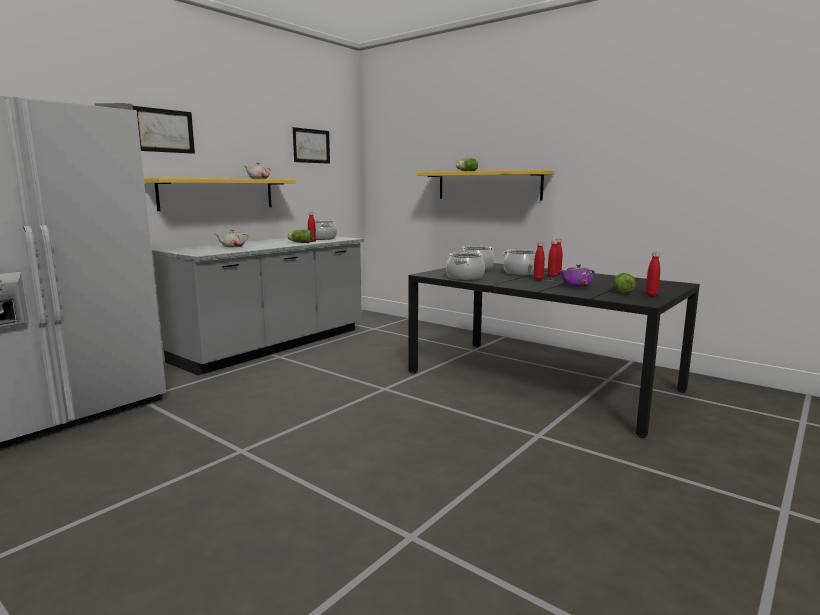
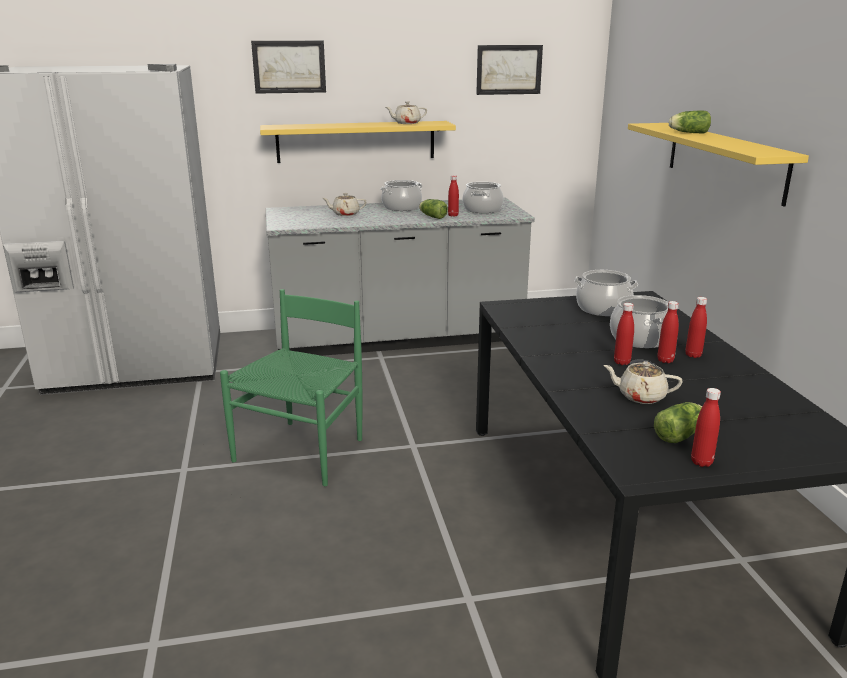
camera: 40 degrees right, 10 degrees up
cooking pot [446,252,485,280] -> cooking pot moved to [381,180,423,211]
purple teapot [559,264,595,287] -> beige teapot [603,361,683,404]
none -> green chair [220,289,363,486]

